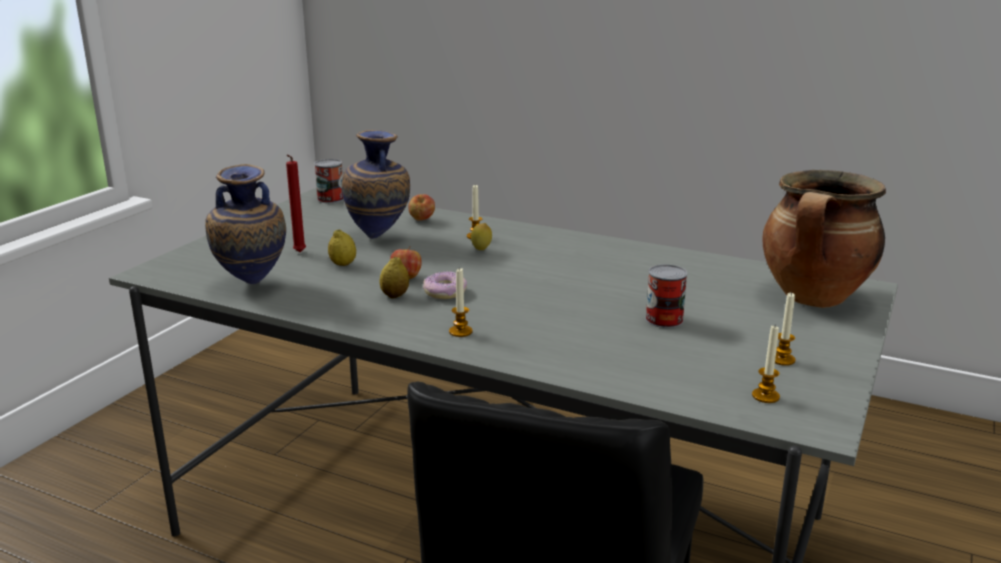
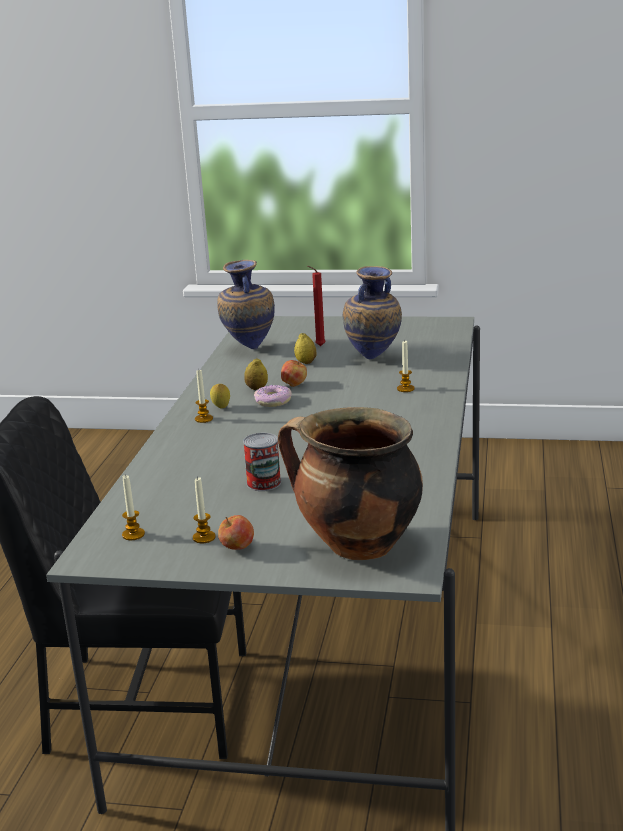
camera: 75 degrees right, 0 degrees up
can [314,159,344,203] -> none
apple [408,194,435,221] -> apple moved to [218,515,254,550]
lemon [471,223,492,250] -> lemon moved to [210,384,230,409]

